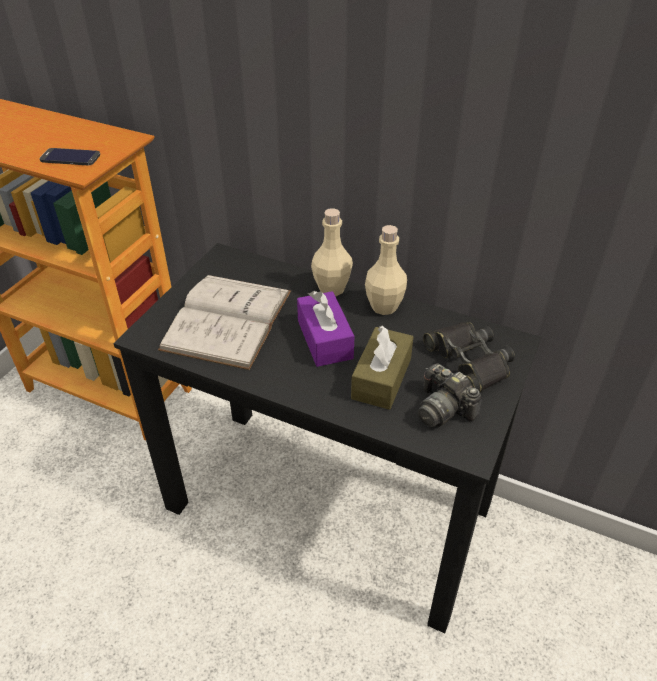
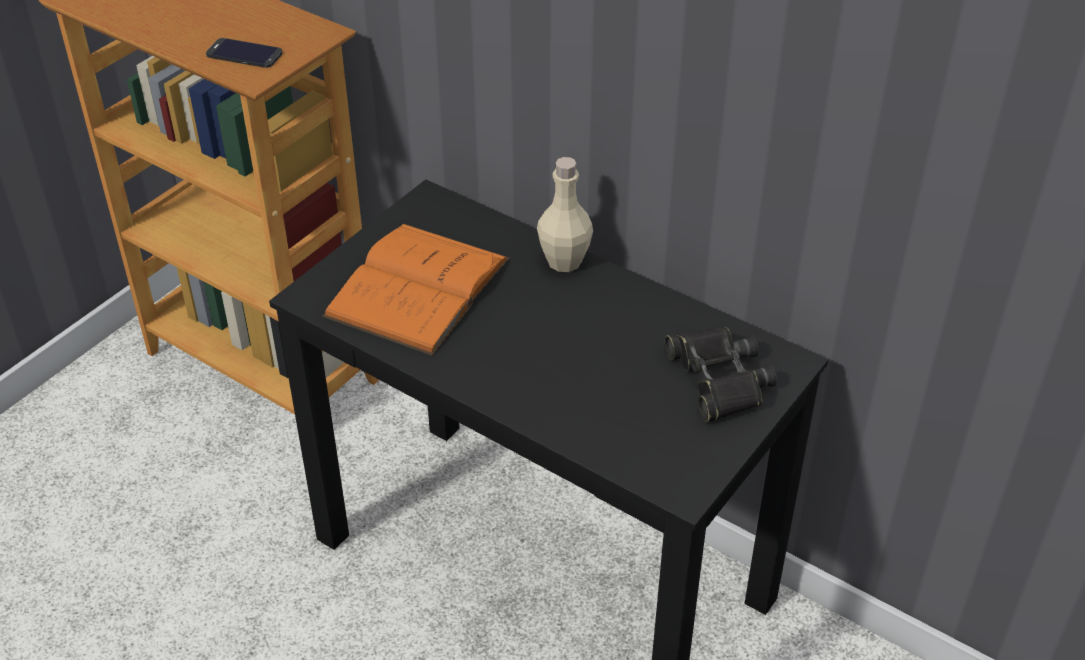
camera: 10 degrees right, 0 degrees up
white book [158,275,291,370] -> orange book [323,224,509,356]
purple tissue box [297,291,354,367] -> none
brown tissue box [351,326,414,410] -> none
beige bottle [365,225,407,315] -> none
camera [418,363,482,427] -> none

